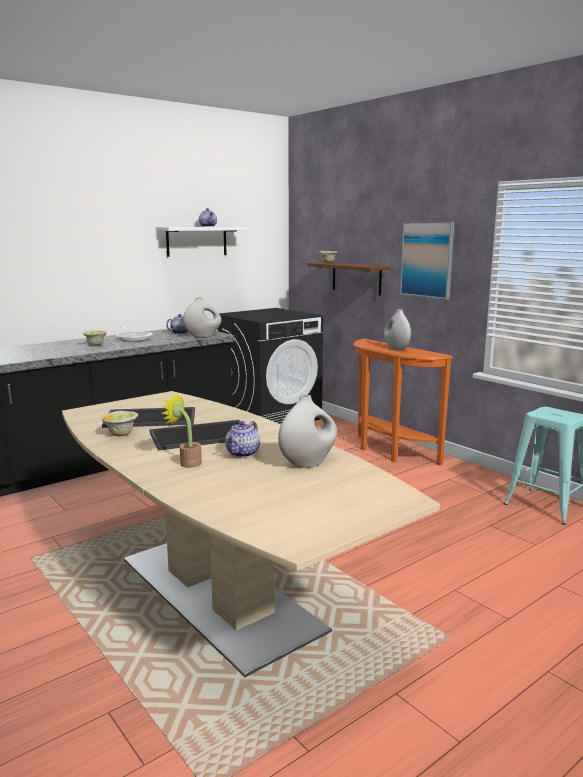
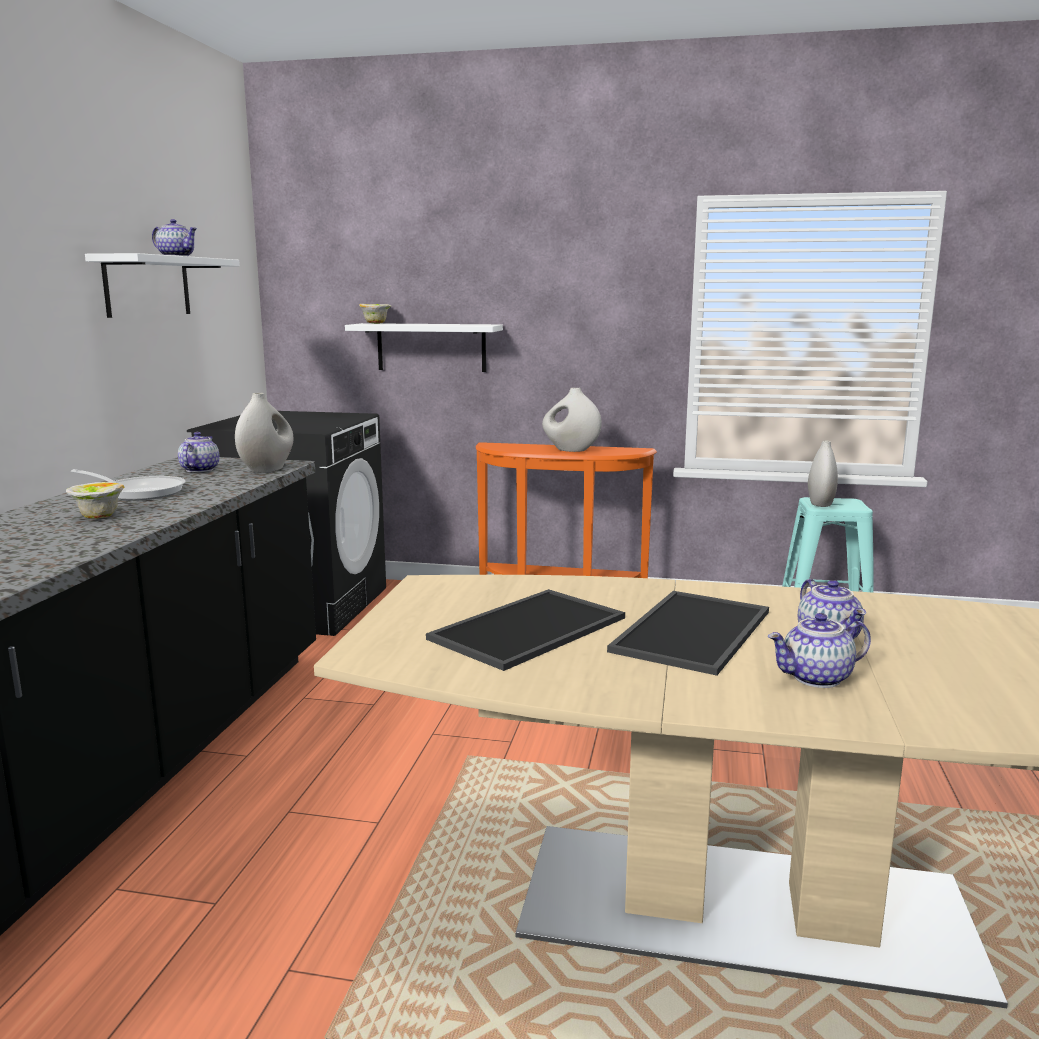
camera: 40 degrees left, 0 degrees up
bowl [102,411,138,436] -> none
potted plant [162,393,202,468] -> teapot [768,613,871,688]
white vase [278,395,337,468] -> white vase moved to [808,441,838,507]
brown shelf [308,262,390,295] -> white shelf [345,323,503,372]
picture [400,221,455,300] -> none

